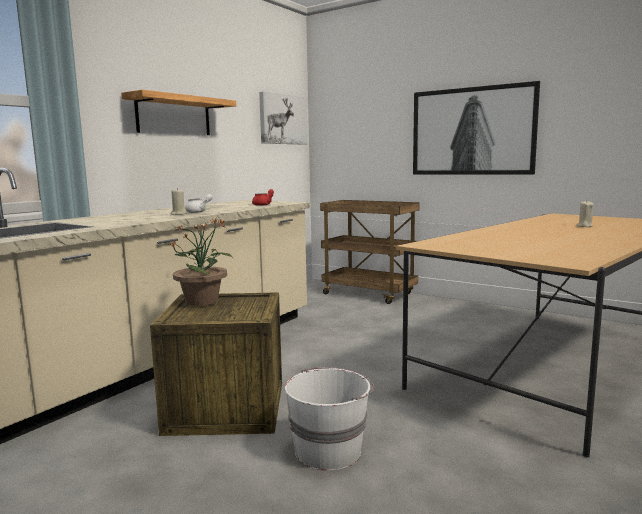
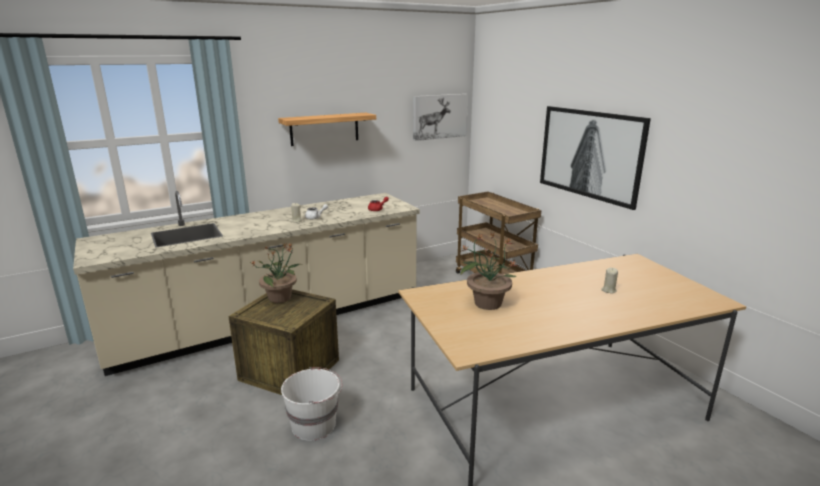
camera: 25 degrees right, 10 degrees up
none -> potted plant [460,233,518,310]

